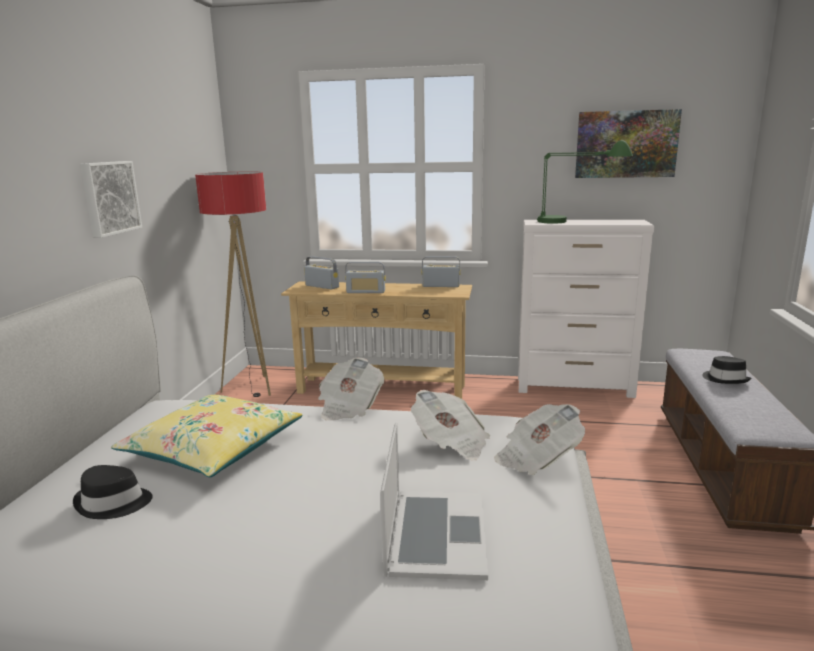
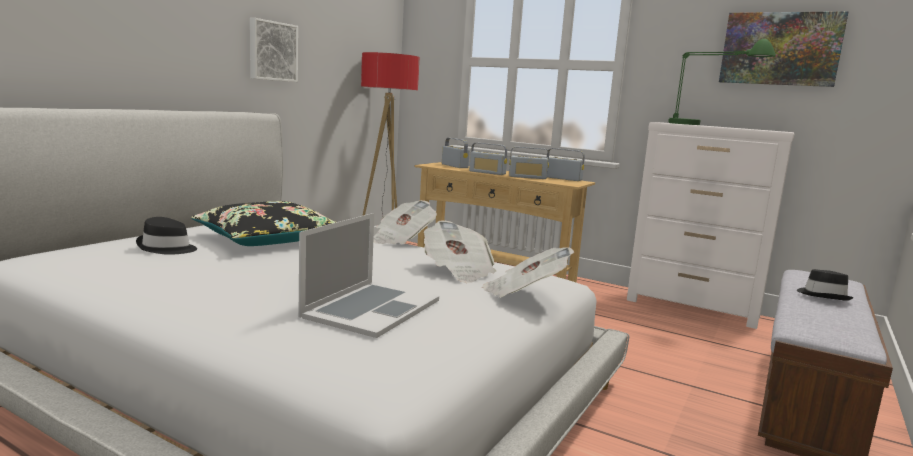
camera: 20 degrees right, 5 degrees down
yellow pillow [111,395,303,477] -> black pillow [191,201,336,246]
none -> radio [509,147,549,179]

